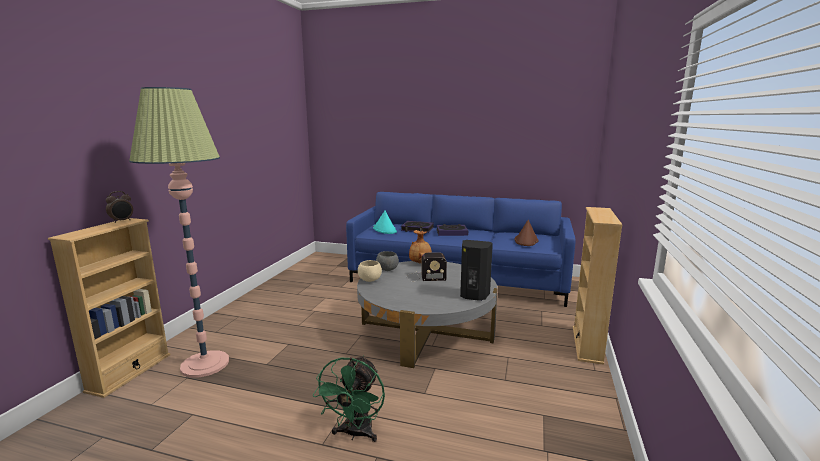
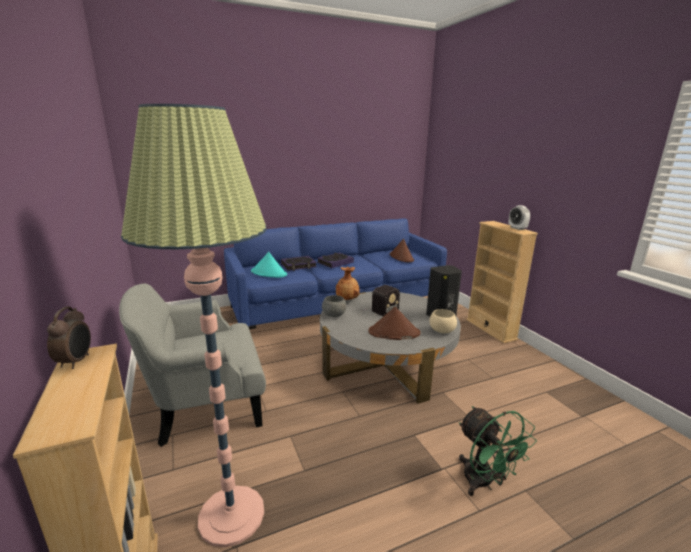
camera: 40 degrees left, 5 degrees up
beige bowl [358,260,382,282] -> beige bowl moved to [430,309,457,333]
none -> grey armchair [119,284,266,447]
none -> brown hat [368,307,421,340]
none -> alarm clock [509,205,530,230]

